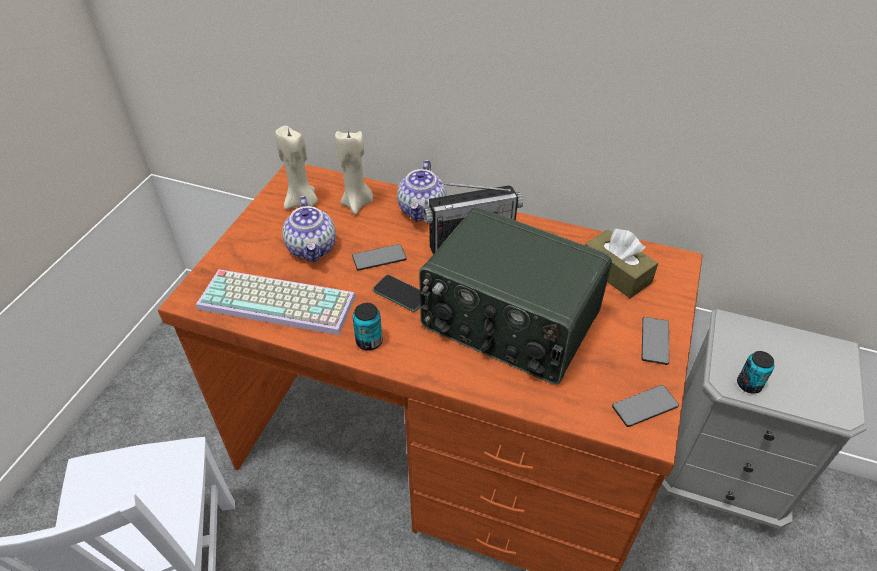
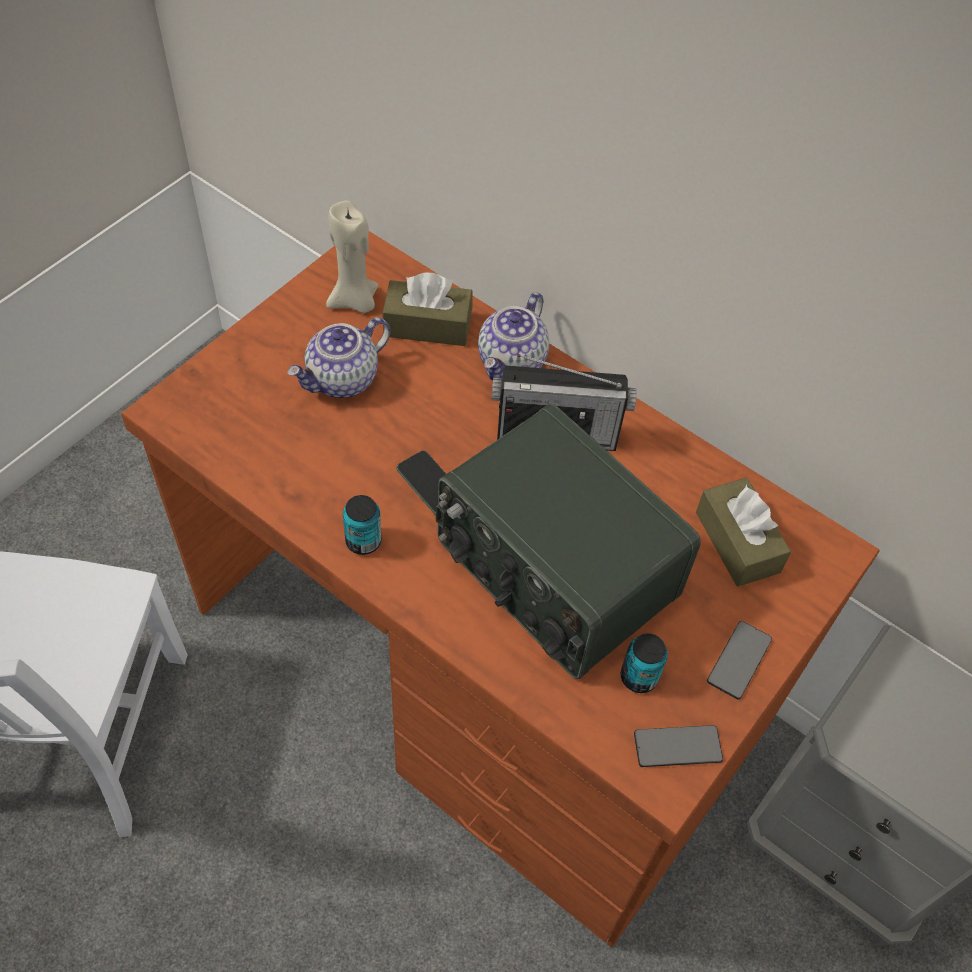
camera: 15 degrees right, 10 degrees up
keyboard [196,269,356,335] -> none
teapot [282,196,336,262] -> teapot turned 45 degrees clockwise [287,317,391,398]
beige candle [335,131,373,215] -> brown tissue box [383,273,473,346]
phone [352,244,407,270] -> none
can [737,351,774,394] -> can moved to [621,633,668,693]

